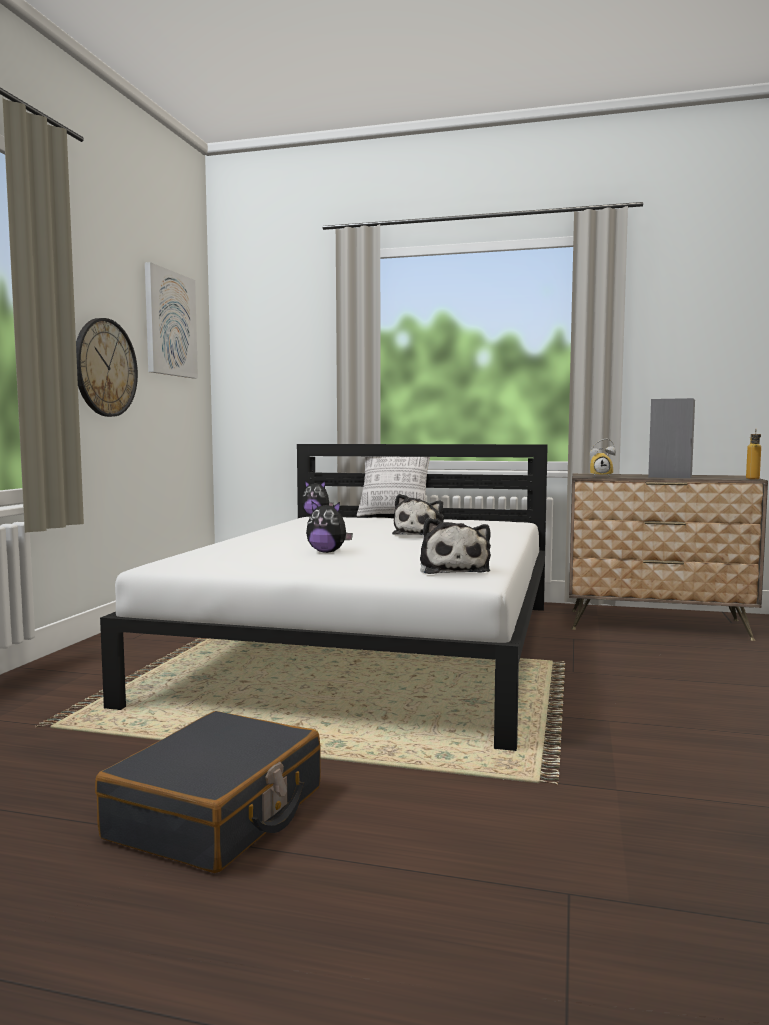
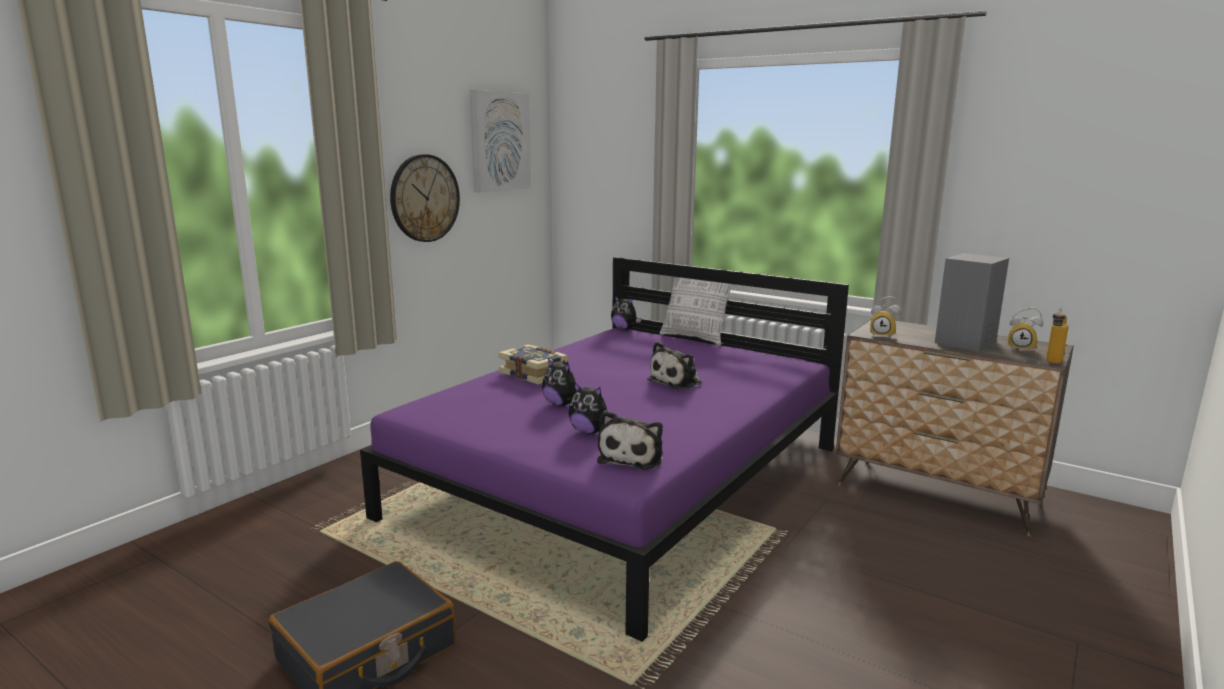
camera: 20 degrees right, 10 degrees up
white bed [100,444,548,751] -> purple bed [360,257,849,642]
none -> book [498,344,569,385]
none -> plush toy [568,382,607,434]
none -> alarm clock [1008,307,1044,351]

